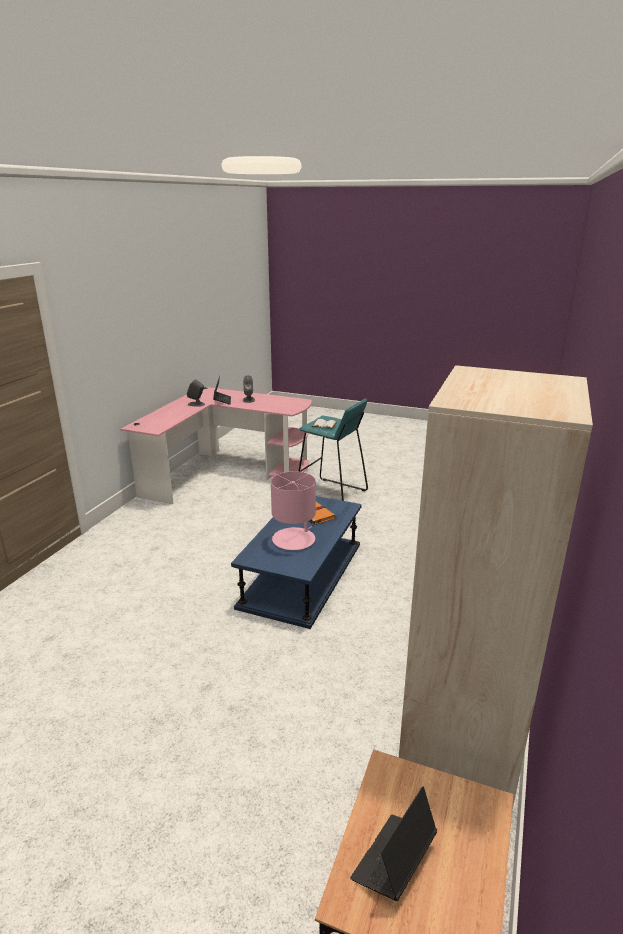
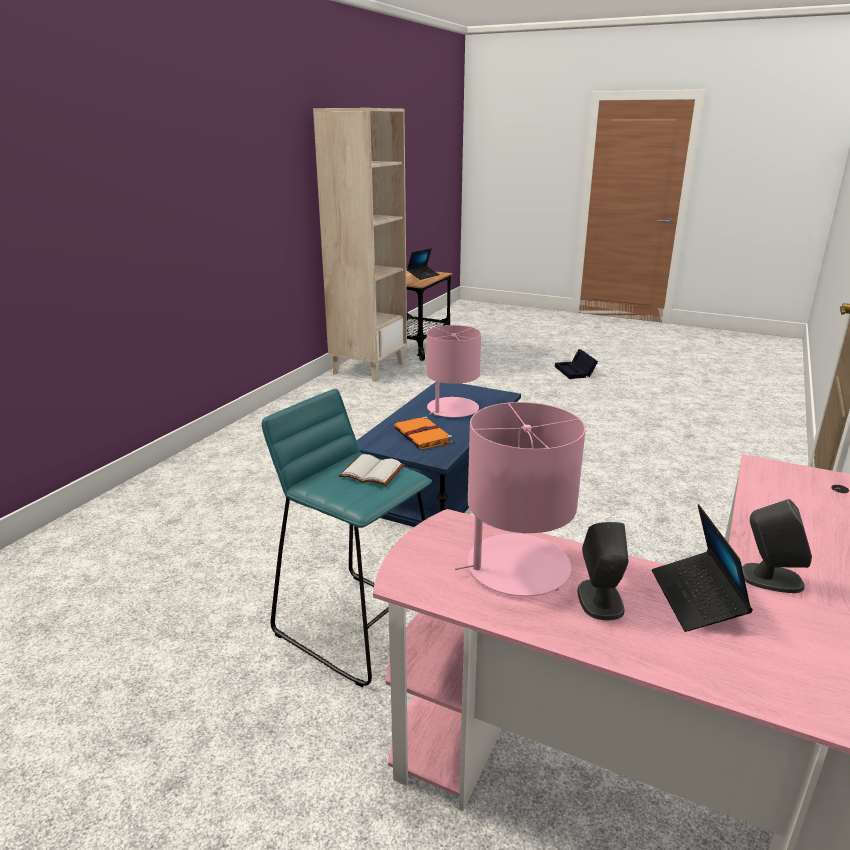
camera: 175 degrees left, 0 degrees up
none -> pink table lamp [455,402,586,596]
none -> black storage box [555,349,598,379]

